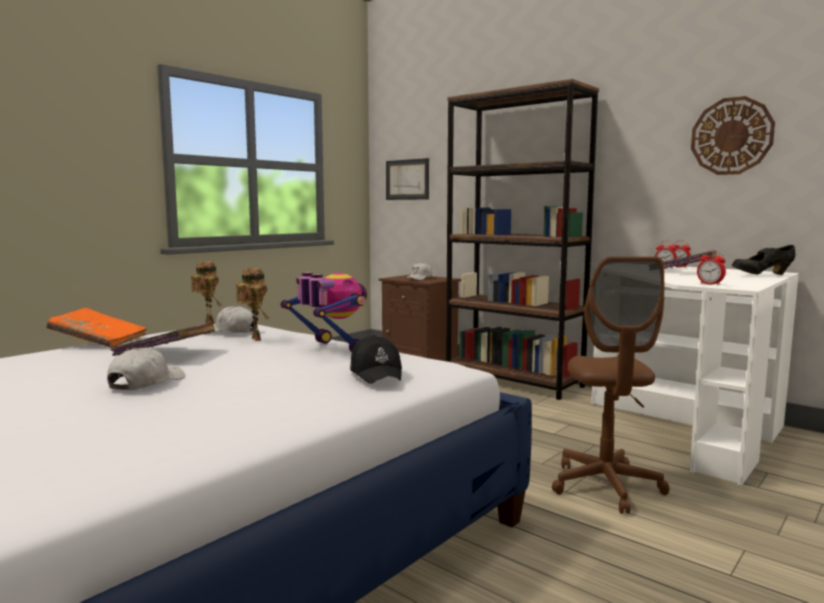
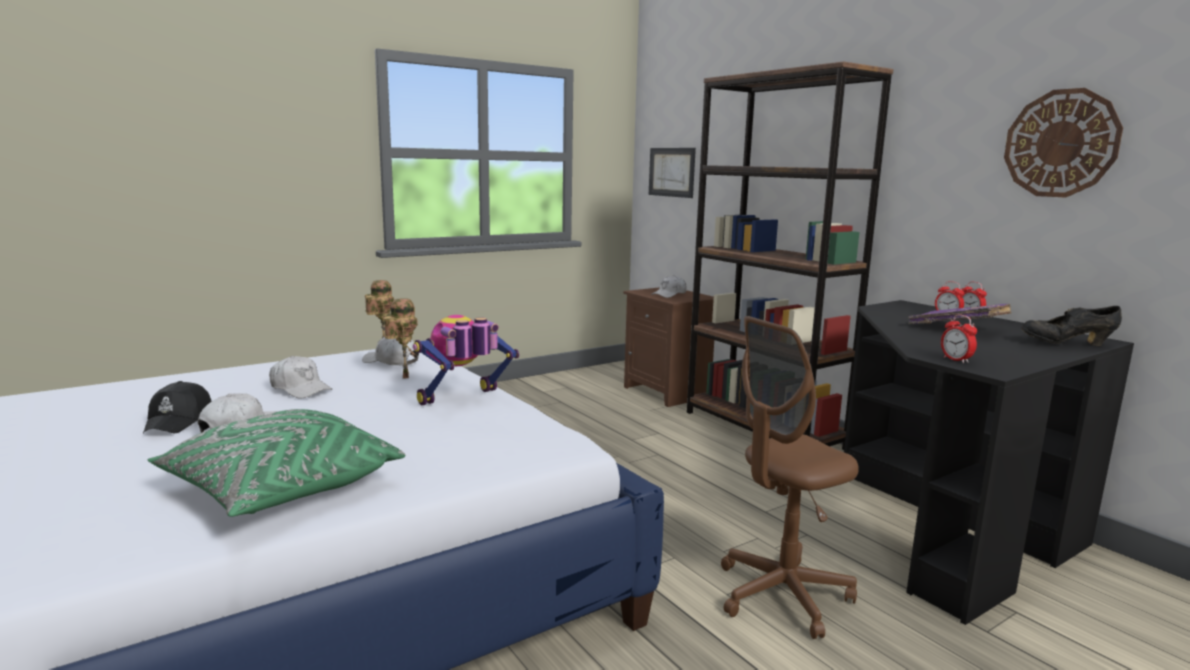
camera: 15 degrees right, 5 degrees up
orange book [46,308,147,348] -> none
purple book [111,322,215,356] -> white cap [269,356,332,399]
toy robot [280,272,367,352] -> toy robot turned 105 degrees counterclockwise [413,315,519,405]
black cap [350,335,402,384] -> black cap moved to [143,381,212,433]
brown office chair [552,257,670,514] -> brown office chair turned 45 degrees clockwise [721,316,859,639]
white desk [591,266,799,485] -> black desk [844,300,1134,625]
none -> green pillow [147,409,405,517]

